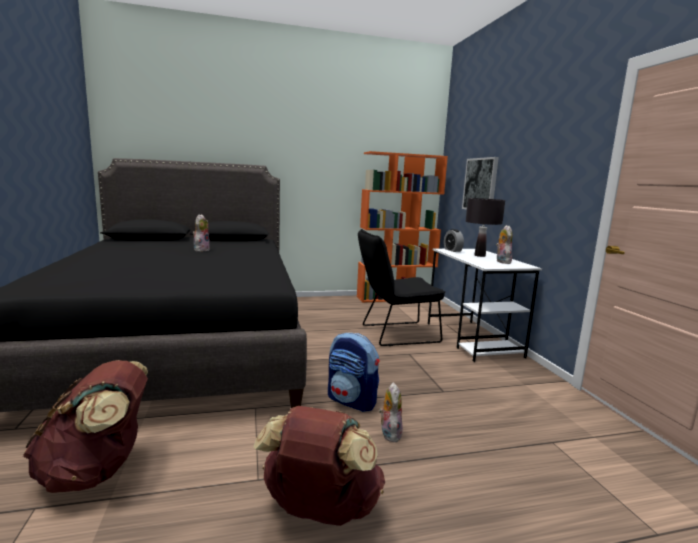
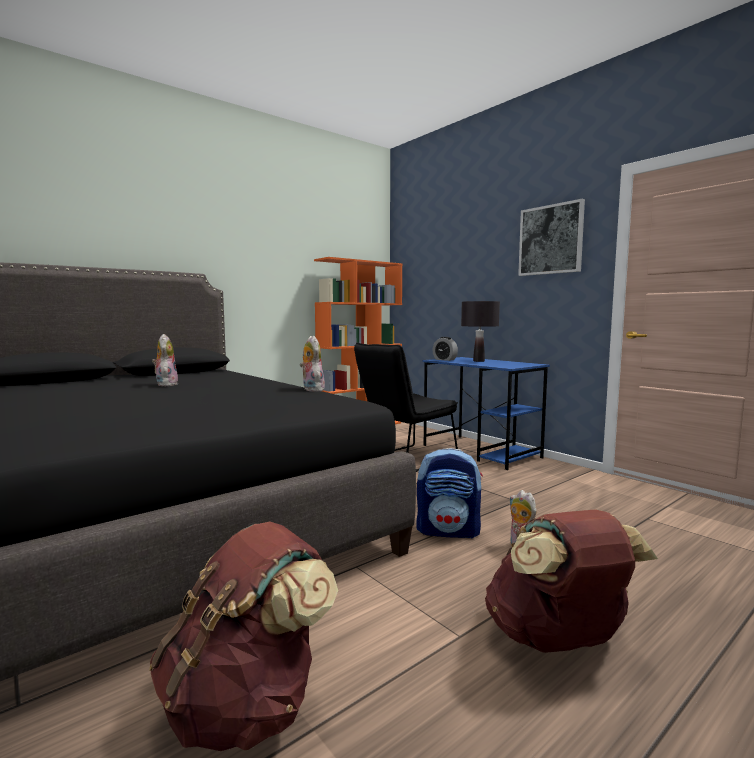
camera: 25 degrees left, 5 degrees down
white desk [428,249,542,362] -> blue desk [423,357,550,470]
picture [462,157,499,209] -> picture moved to [518,199,585,276]
plush toy [496,225,512,264] -> plush toy moved to [300,336,325,392]

